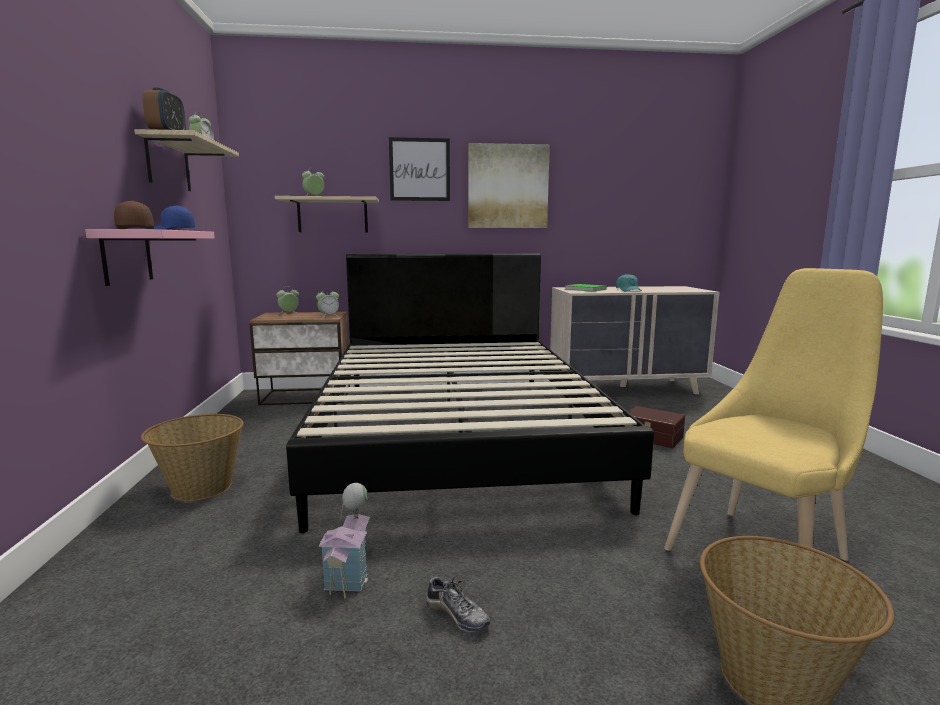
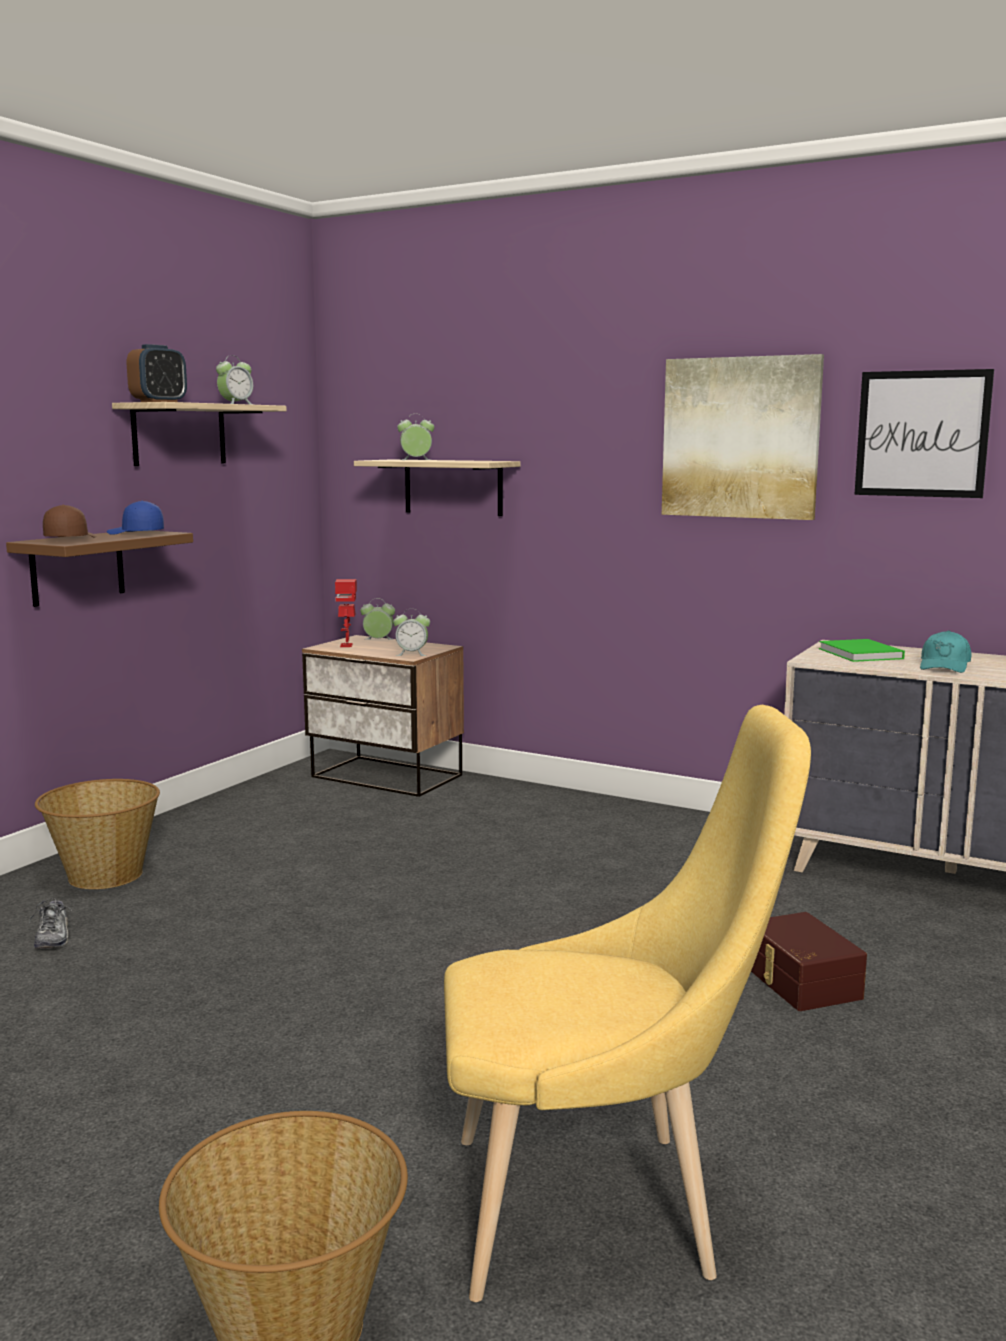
camera: 35 degrees right, 0 degrees up
pink shelf [85,229,215,286] -> brown shelf [6,531,193,607]
black bed [286,253,654,533] -> none
toy house [319,483,370,599] -> none
picture [389,137,450,201] -> picture moved to [854,369,994,498]
shoe [426,575,490,633] -> shoe moved to [29,898,72,948]
none -> toy robot [335,579,357,647]

